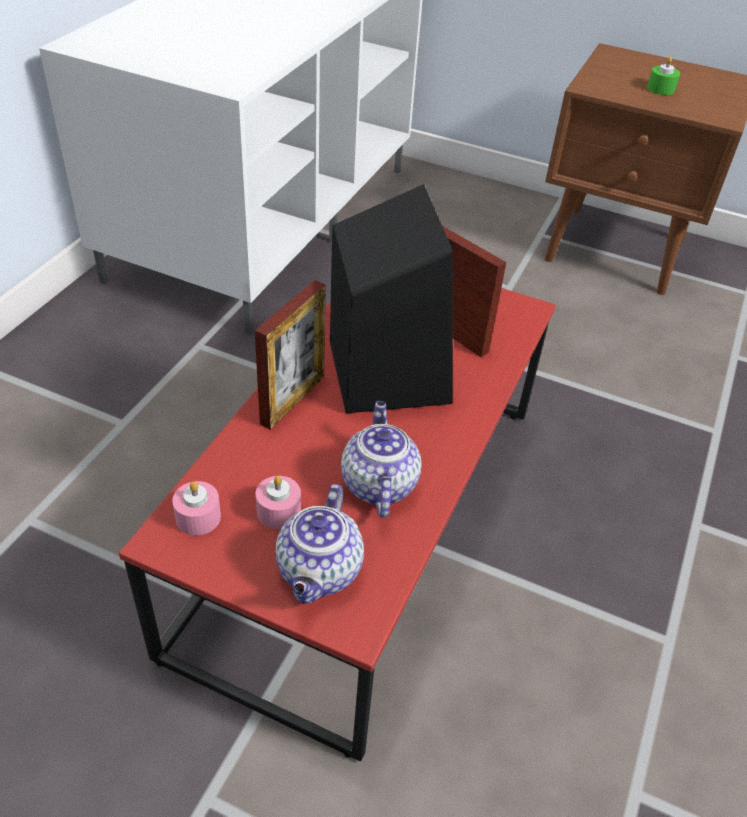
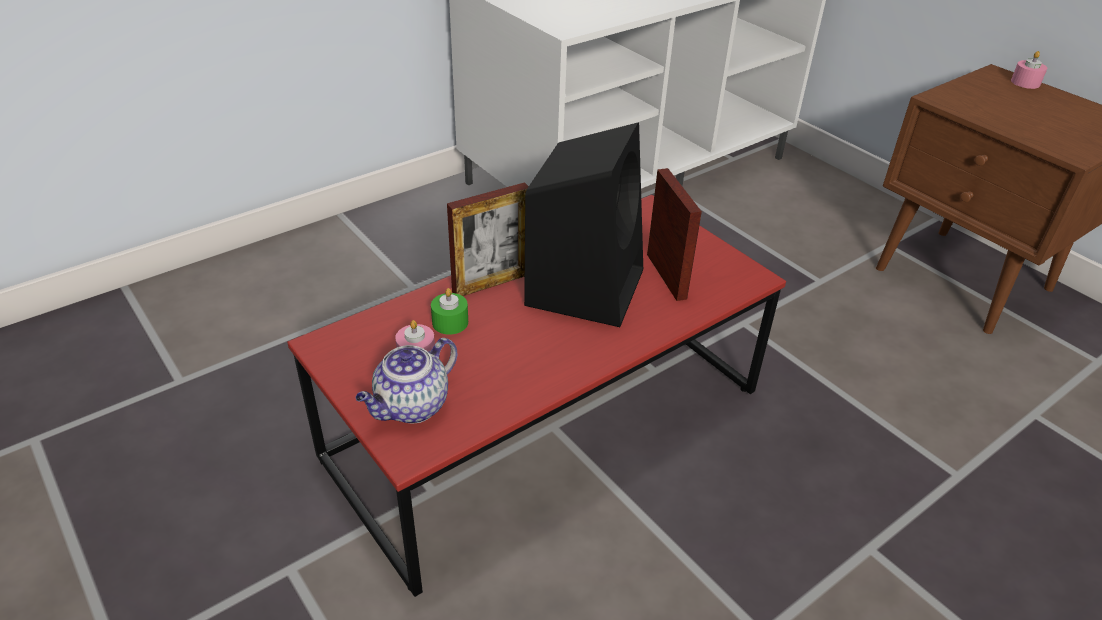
camera: 30 degrees right, 5 degrees down
pink candle [172,481,221,535] -> pink candle moved to [1011,51,1047,89]
teapot [341,401,422,518] -> none
green candle [647,56,680,95] -> green candle moved to [431,288,468,334]

